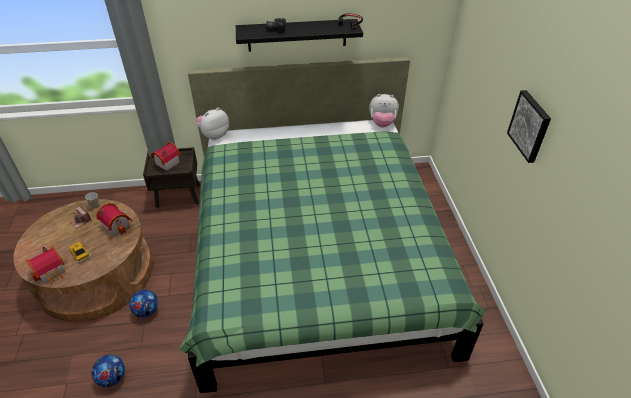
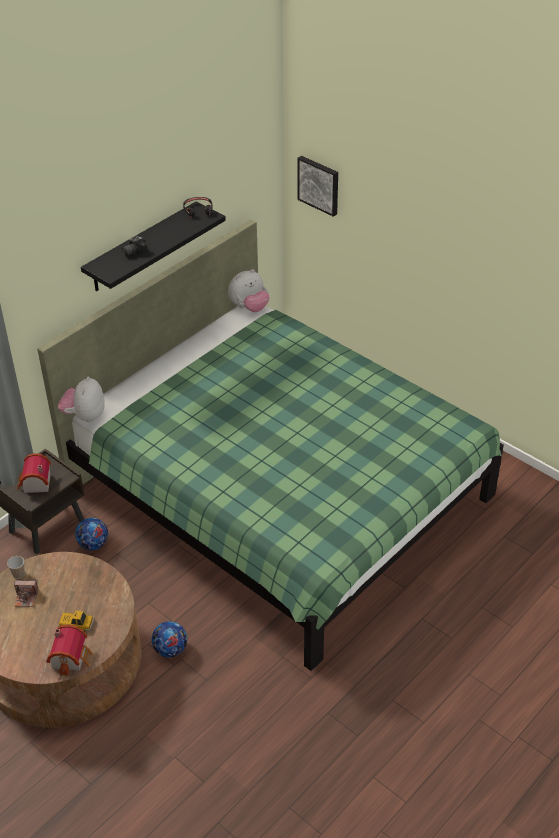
camera: 40 degrees left, 0 degrees up
football [92,355,125,387] -> football moved to [75,518,108,550]
toy house [97,203,133,236] -> none
picture [507,90,551,163] -> picture moved to [297,156,338,217]

